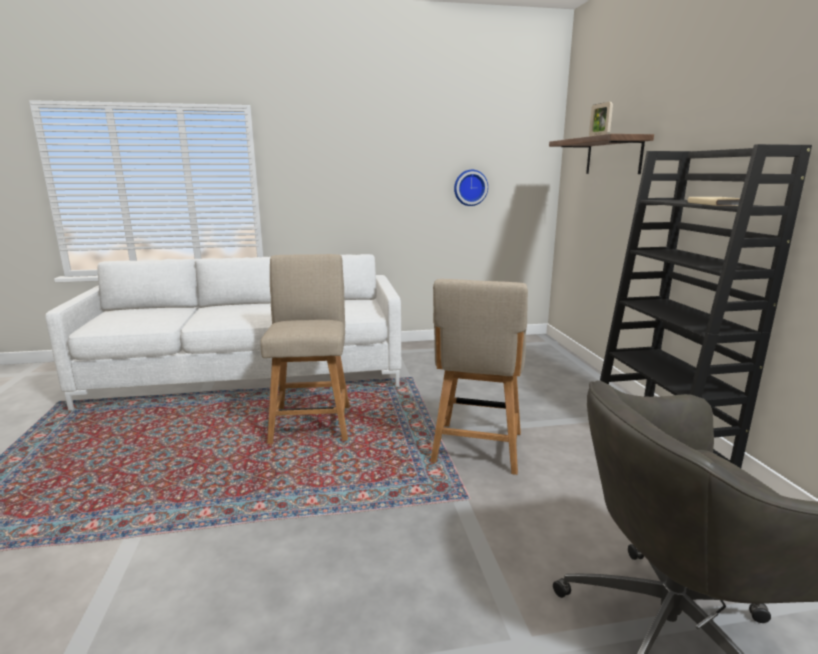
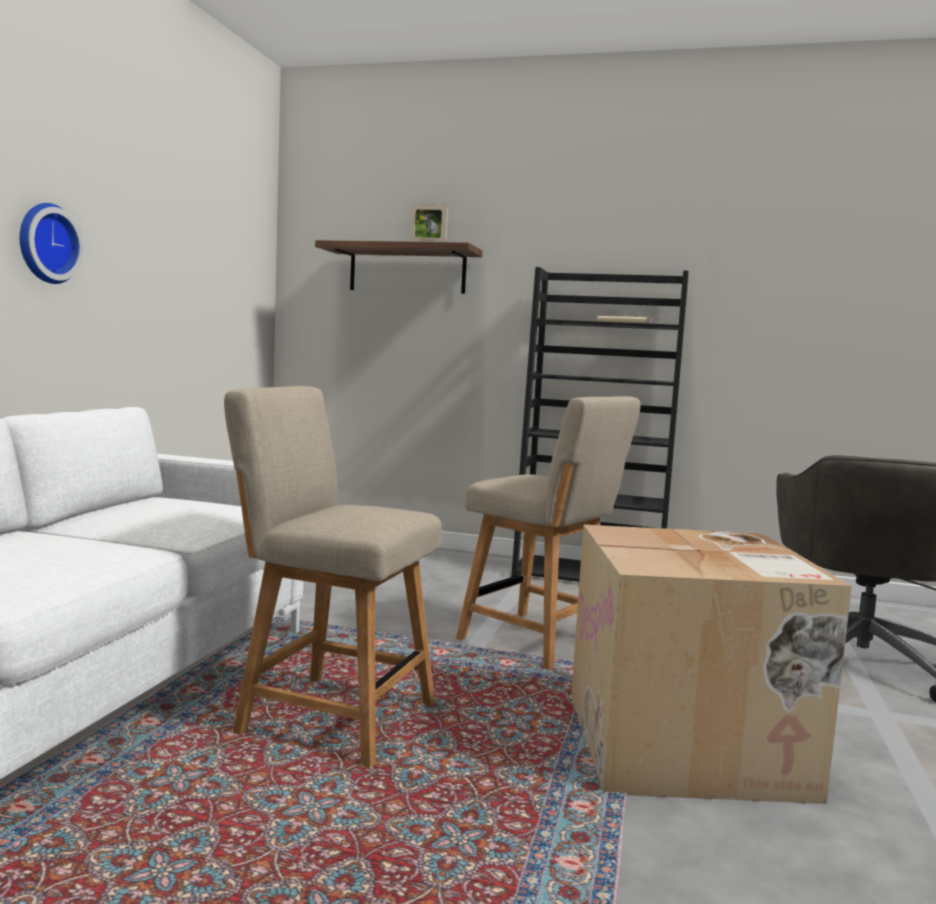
camera: 65 degrees left, 10 degrees down
wall clock [454,170,488,206] -> wall clock moved to [20,203,84,284]
none -> cardboard box [571,525,852,804]

